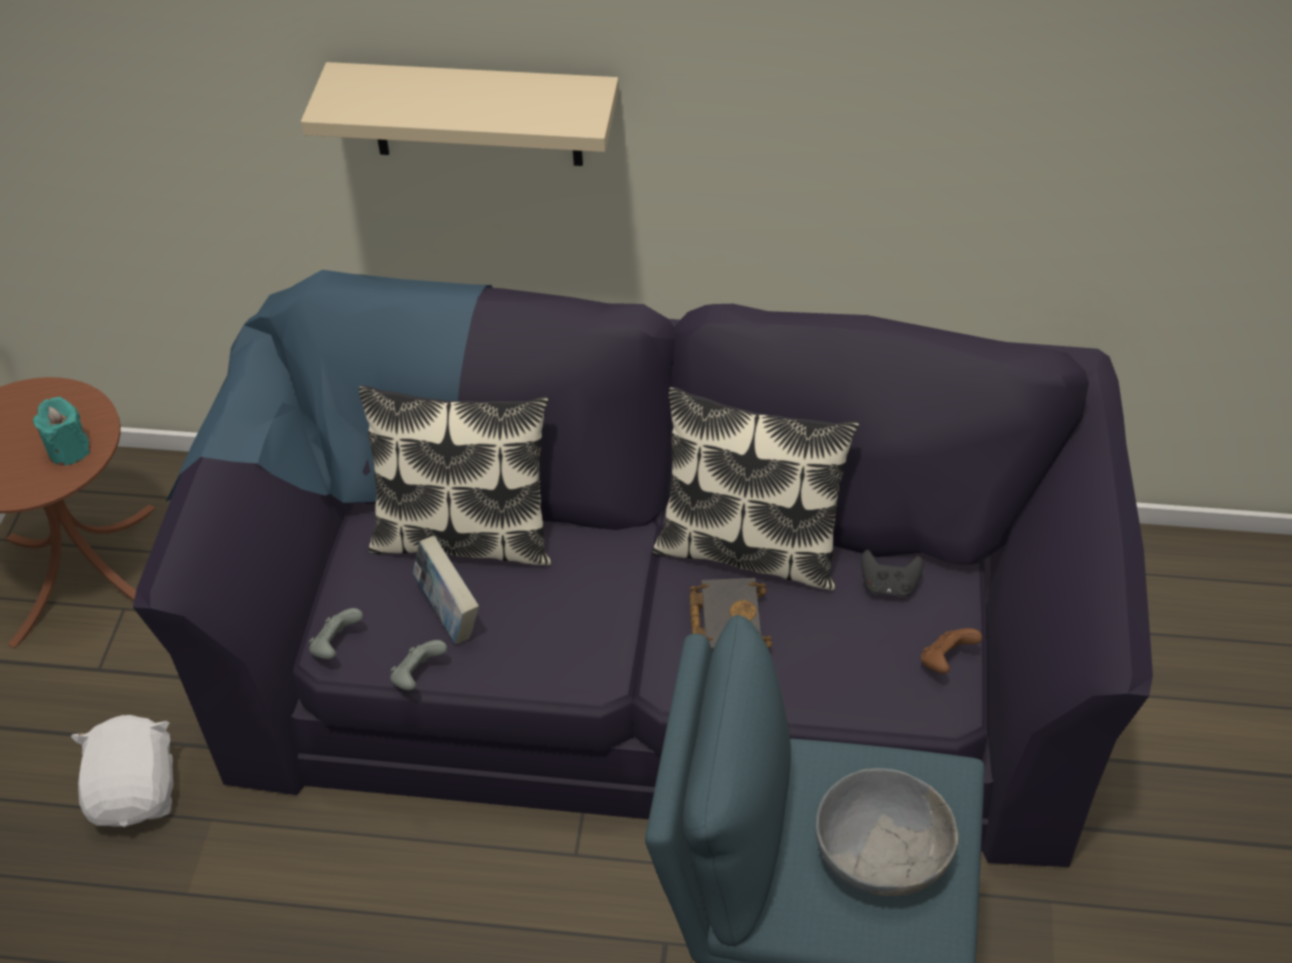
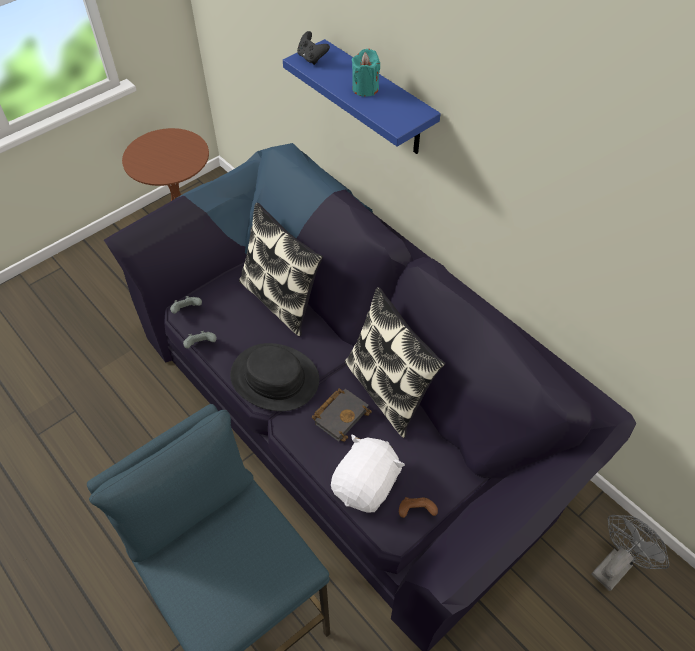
camera: 40 degrees right, 5 degrees up
turquoise candle [33,397,91,466] -> turquoise candle moved to [352,49,380,97]
white plush toy [71,715,173,827] -> white plush toy moved to [331,435,405,513]
beige shelf [301,62,619,166] -> blue shelf [283,39,441,154]
book [413,536,479,644] -> none
grey bowl [815,768,959,896] -> none
black game controller [861,550,924,597] -> black game controller moved to [297,31,330,65]
none -> black hat [230,343,319,411]
none -> grey fan [592,515,669,591]

